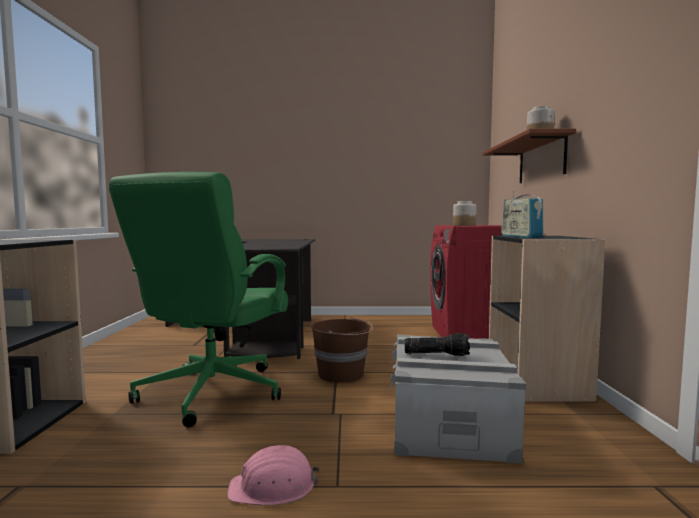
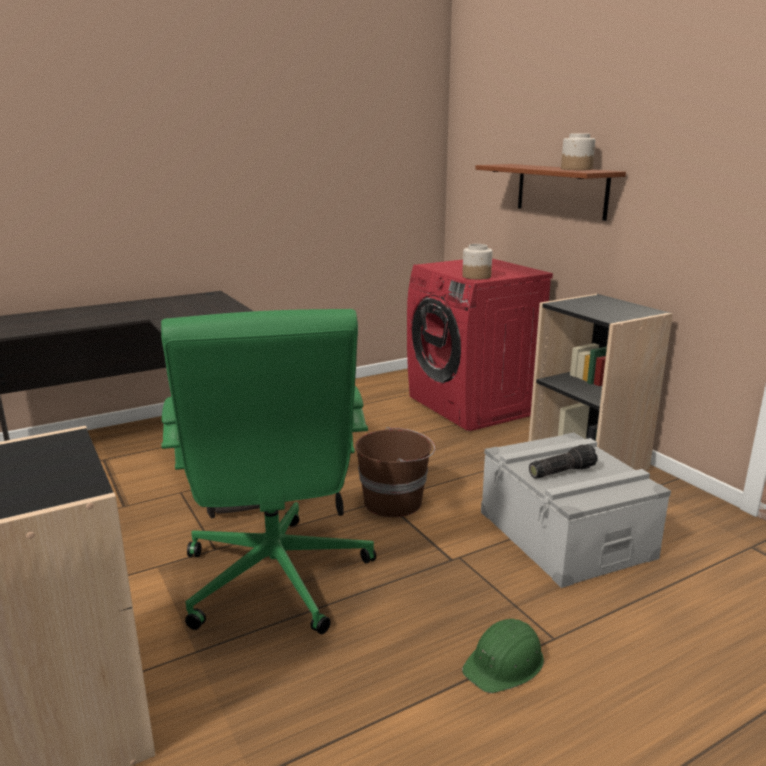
camera: 30 degrees left, 15 degrees up
pink hard hat [227,445,319,506] -> green hard hat [462,619,544,693]
radio [501,191,543,238] -> none

